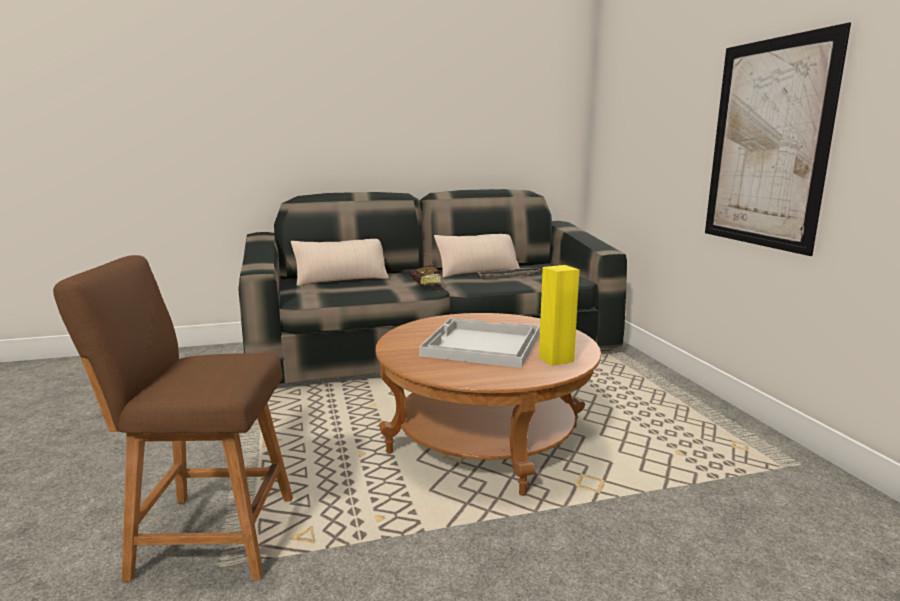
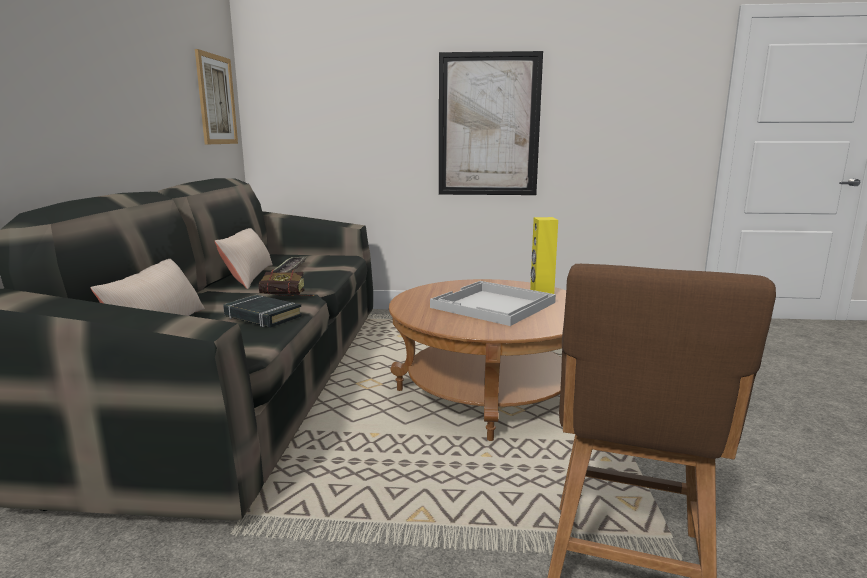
camera: 70 degrees left, 0 degrees up
none -> picture [195,49,238,144]
none -> black book [223,295,302,328]

